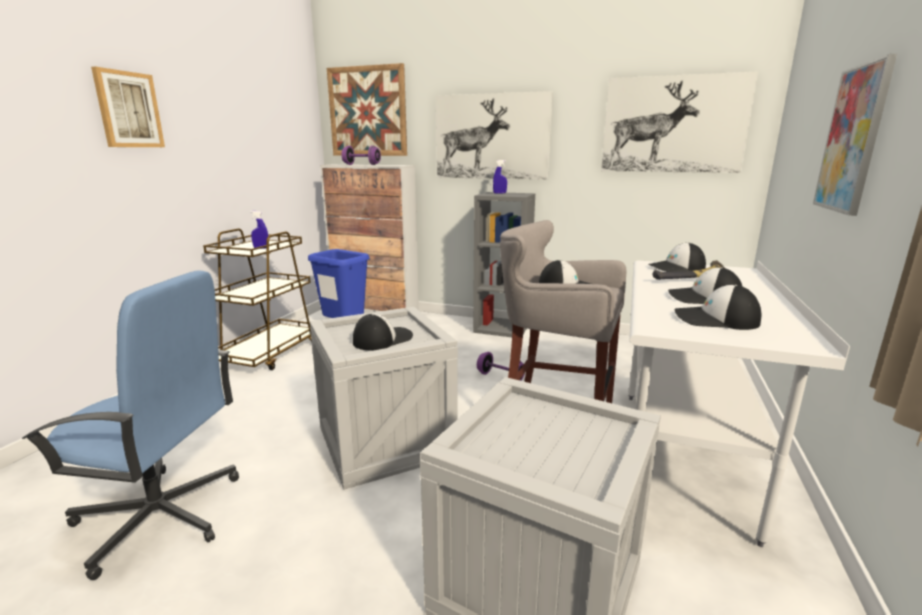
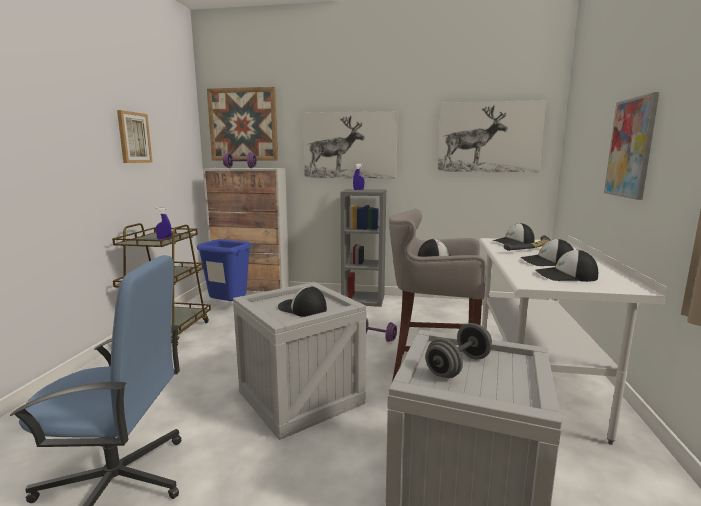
camera: 10 degrees left, 5 degrees down
picture [91,67,165,147] -> picture moved to [117,110,153,163]
cap [353,314,413,350] -> cap turned 90 degrees counterclockwise [278,287,327,317]
none -> grey dumbbell [425,323,492,378]

